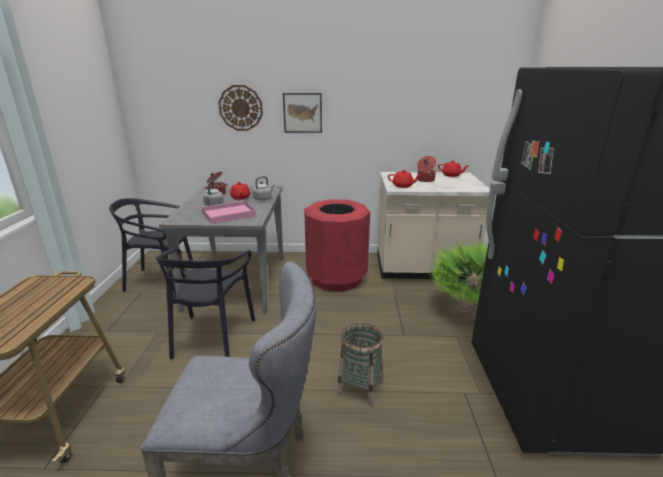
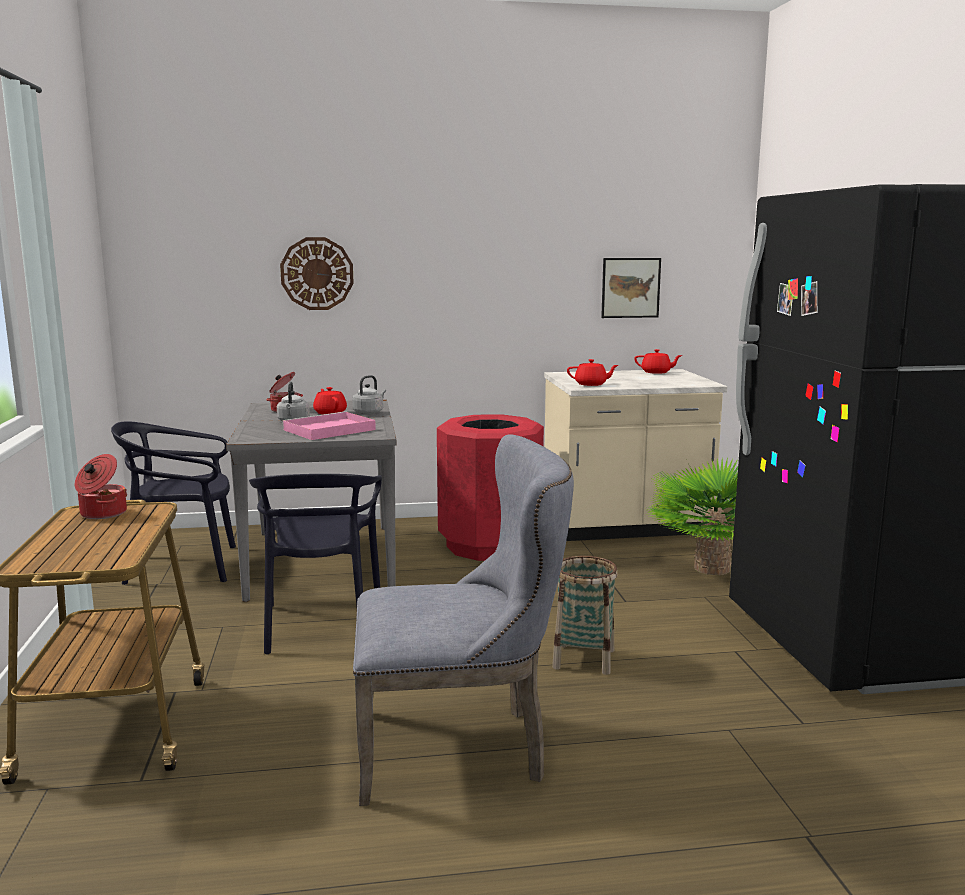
camera: 10 degrees left, 10 degrees down
picture [283,93,322,133] -> picture moved to [601,258,661,318]
cooking pot [417,156,436,182] -> cooking pot moved to [75,454,127,519]

